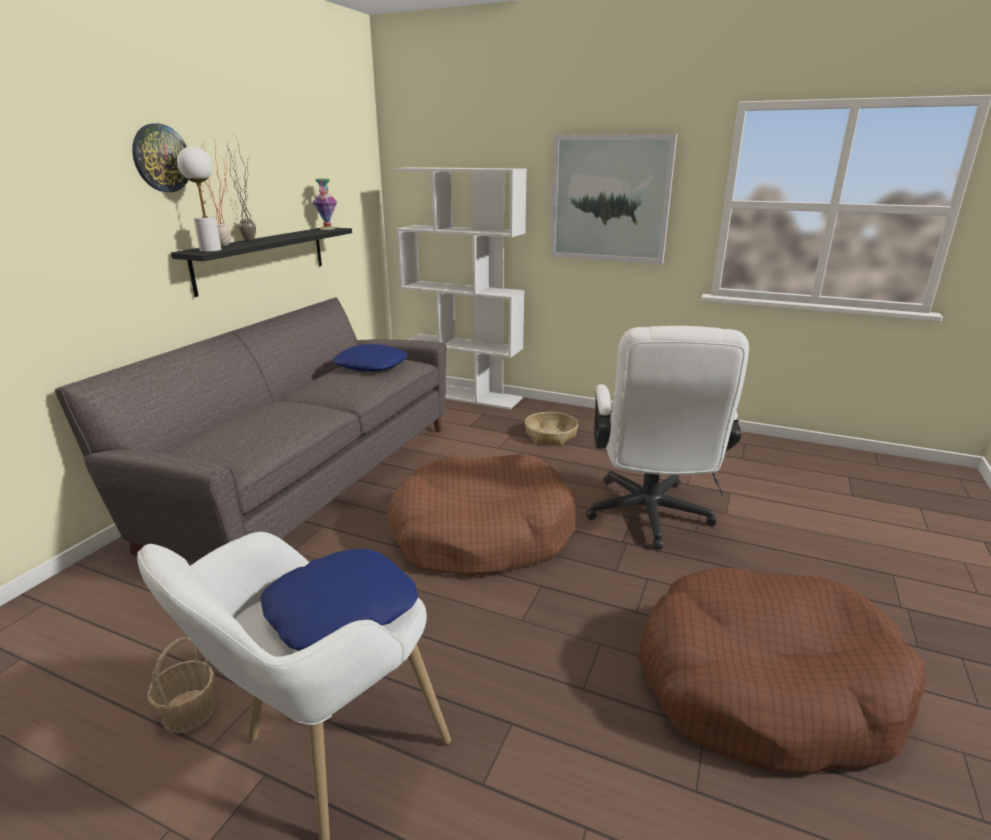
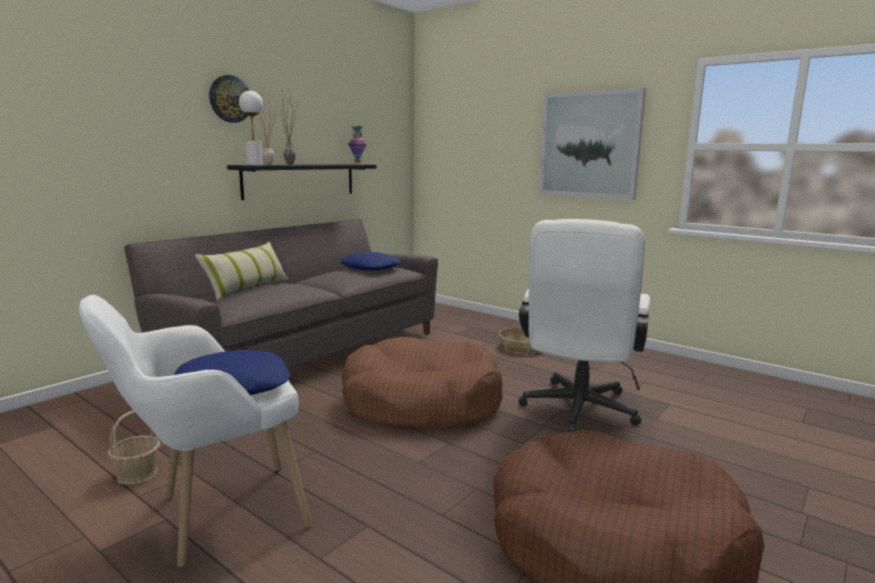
camera: 15 degrees right, 10 degrees down
white bookcase [393,167,527,410] -> none
none -> pillow [195,241,289,301]

